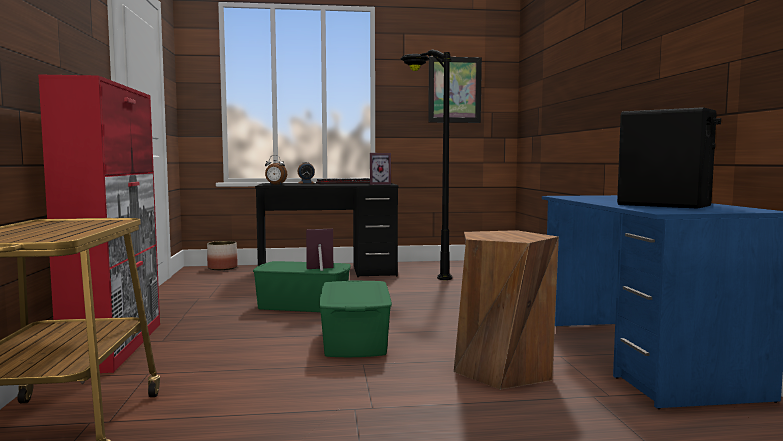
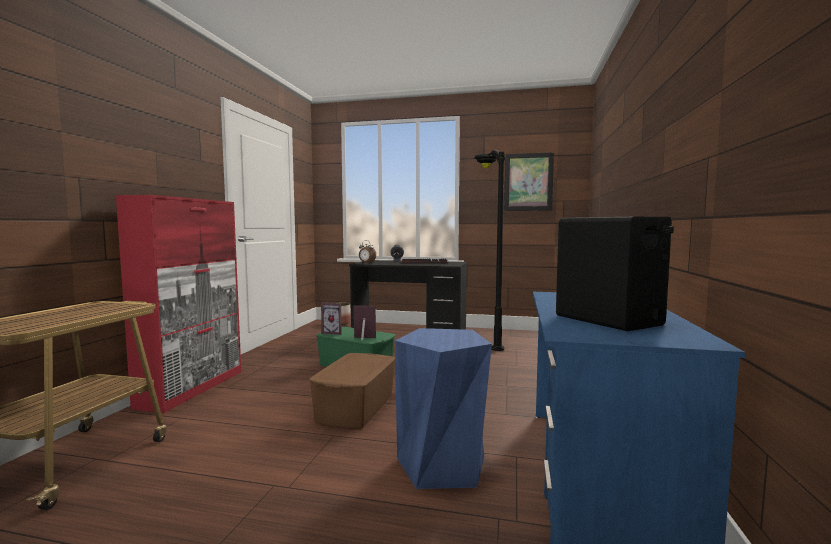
camera: 20 degrees right, 0 degrees up
green storage box [319,280,392,357] -> brown storage box [309,353,395,428]
picture frame [370,153,391,185] -> picture frame moved to [321,302,341,335]
brown stool [454,230,559,390] -> blue stool [395,328,492,489]

